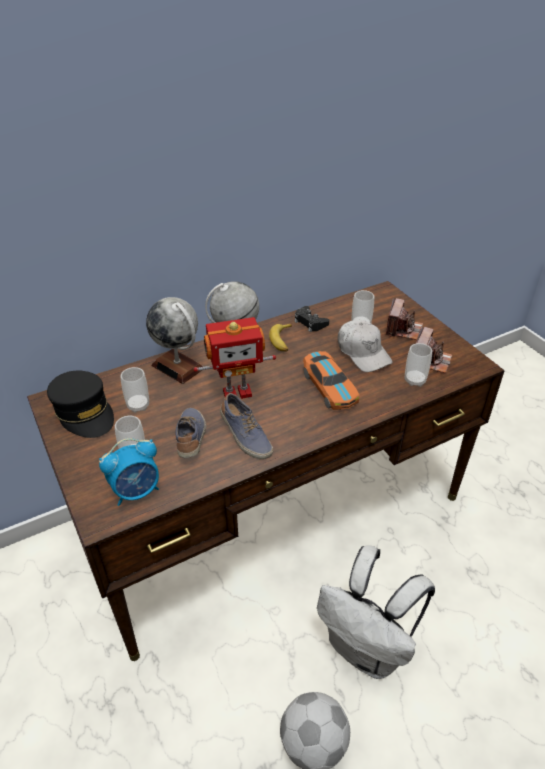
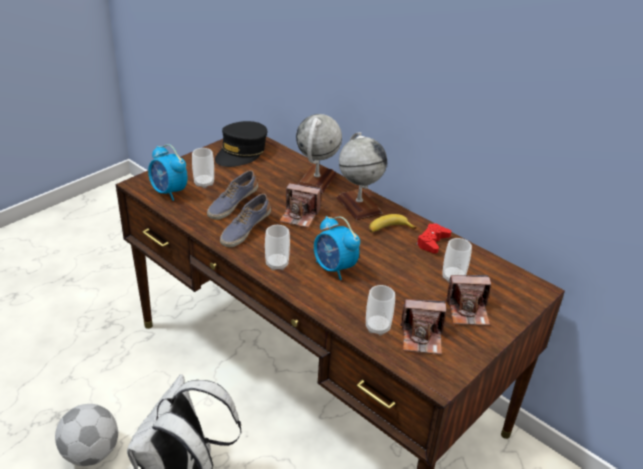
camera: 70 degrees right, 5 degrees down
cup [121,367,149,413] -> cup moved to [265,225,290,270]
shoe [176,408,206,458] -> shoe turned 150 degrees clockwise [207,170,258,220]
toy robot [194,317,276,399] -> camera [279,183,321,228]
black game controller [294,306,329,332] -> red game controller [416,223,451,254]
toy car [303,351,359,410] -> alarm clock [314,216,360,280]
white cap [338,320,392,372] -> none

